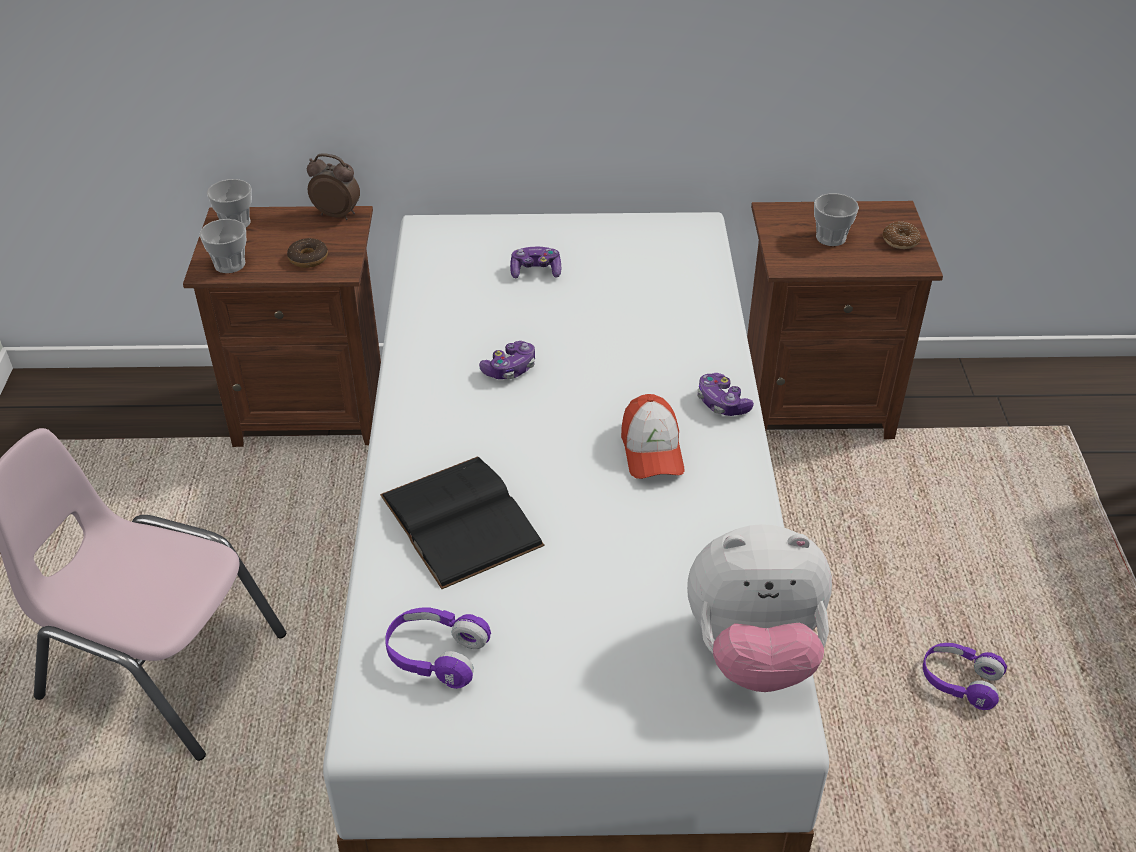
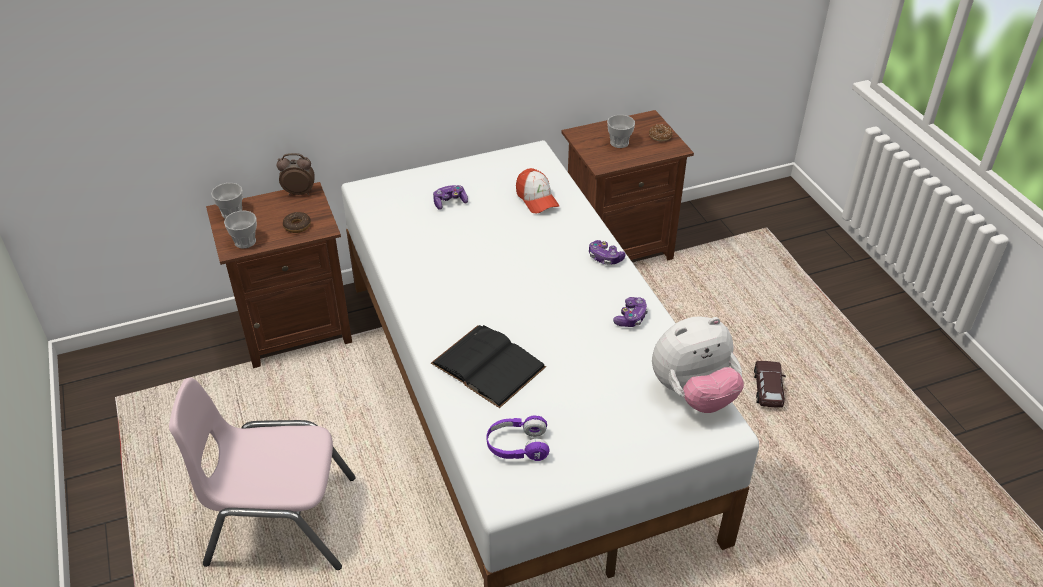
camera: 20 degrees left, 0 degrees up
game controller [479,341,535,379] -> game controller moved to [613,297,648,327]
cap [621,394,684,479] -> cap moved to [516,168,559,214]
purple headphones [923,643,1007,710] -> brown toy car [754,361,786,408]

